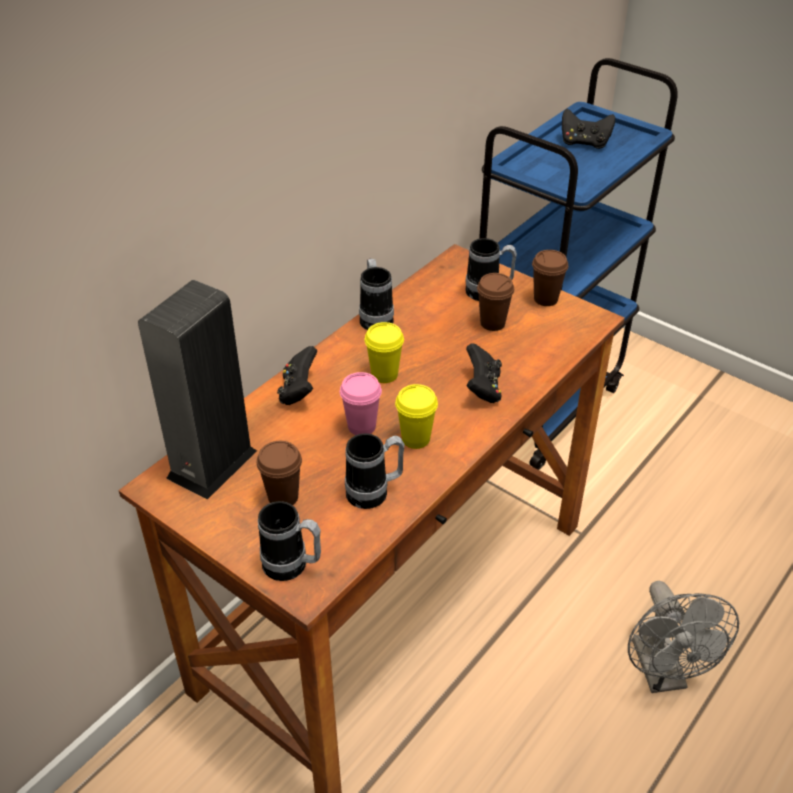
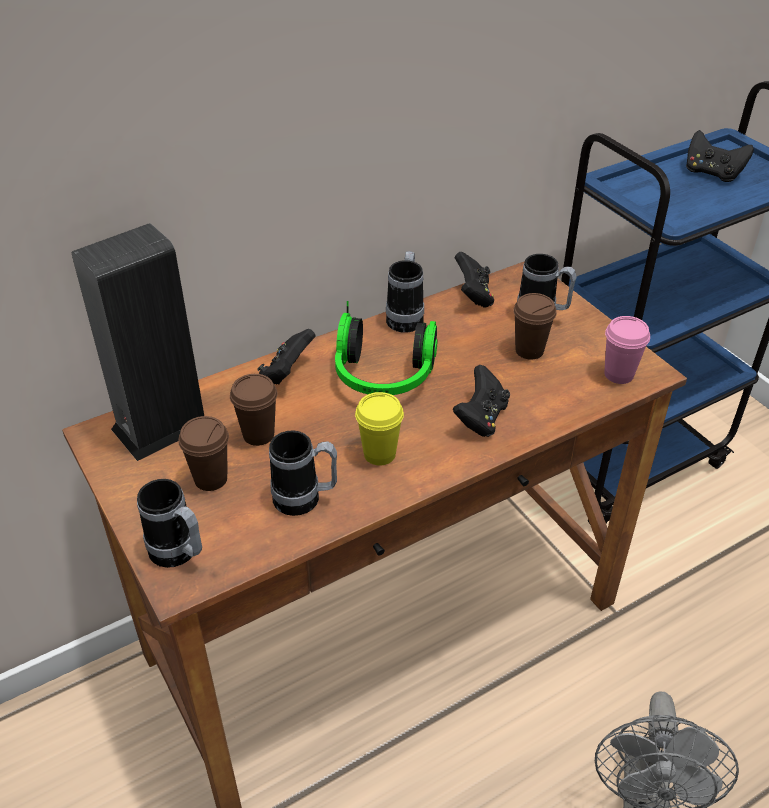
camera: 20 degrees right, 0 degrees up
pink cup [340,372,382,435] -> pink cup moved to [604,316,650,384]
yellow cup [365,322,404,383] -> headphones [335,301,437,395]
brown cup [532,250,568,306] -> brown cup moved to [230,374,278,446]
none -> black game controller [455,252,494,307]

